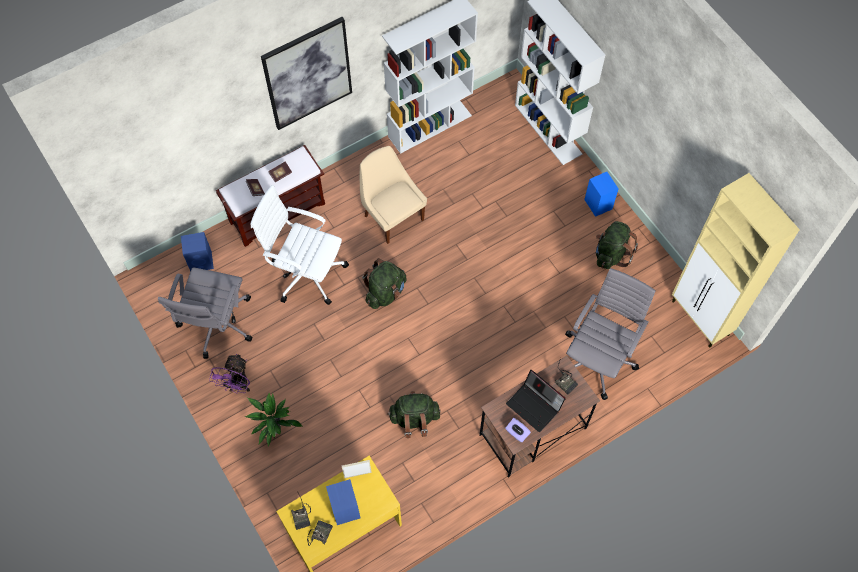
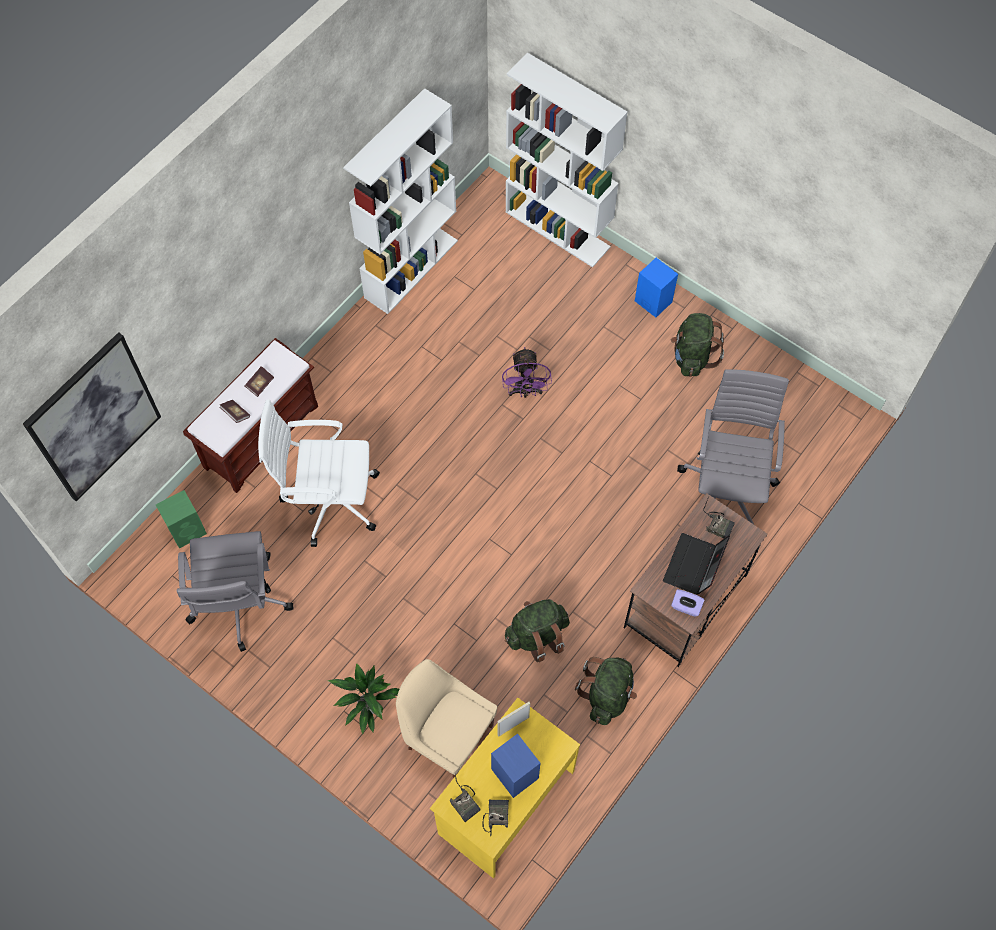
camera: 20 degrees left, 0 degrees up
blue speaker [181,232,214,272] -> green speaker [156,490,207,549]
purple fan [209,354,250,394] -> purple fan moved to [502,347,552,398]
picture [261,17,352,130] -> picture moved to [23,332,161,502]
beige chair [360,146,427,244] -> beige chair moved to [396,659,497,778]
green backpack [362,258,407,309] -> green backpack moved to [575,657,637,725]
laptop [506,370,566,432] -> laptop turned 90 degrees clockwise [663,533,730,595]
beige cabinet [672,173,800,348] -> none

